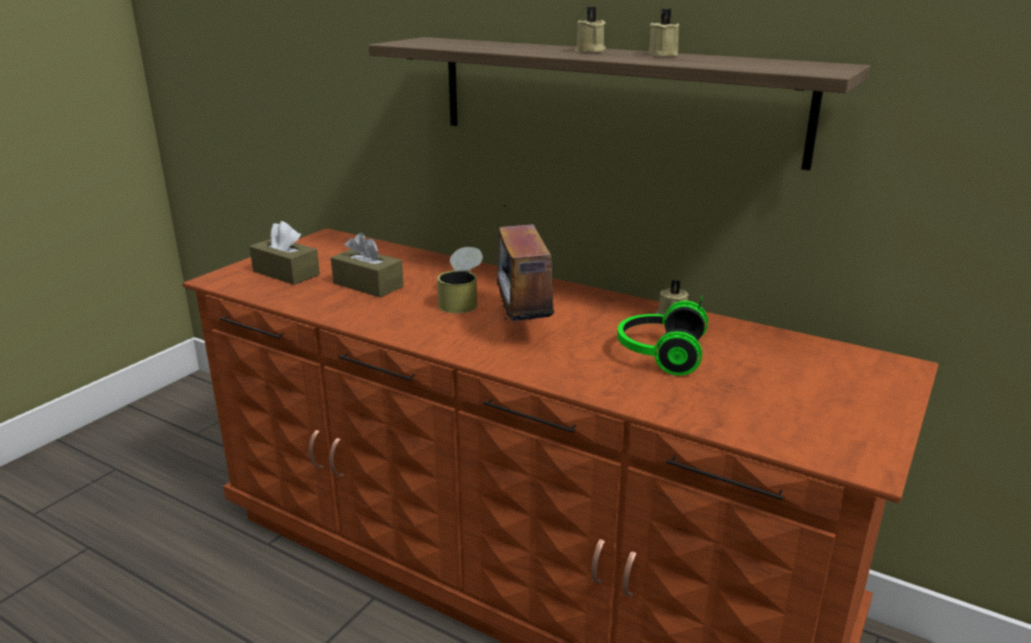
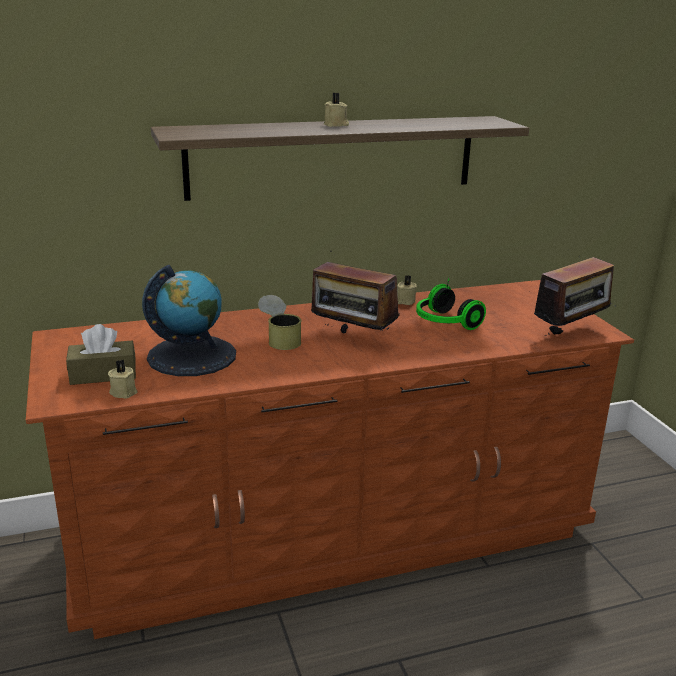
camera: 50 degrees left, 0 degrees up
brown tissue box [331,233,404,297] -> globe [142,265,236,376]
beige candle [648,9,679,56] -> beige candle moved to [108,360,138,398]
none -> radio [530,257,616,336]

